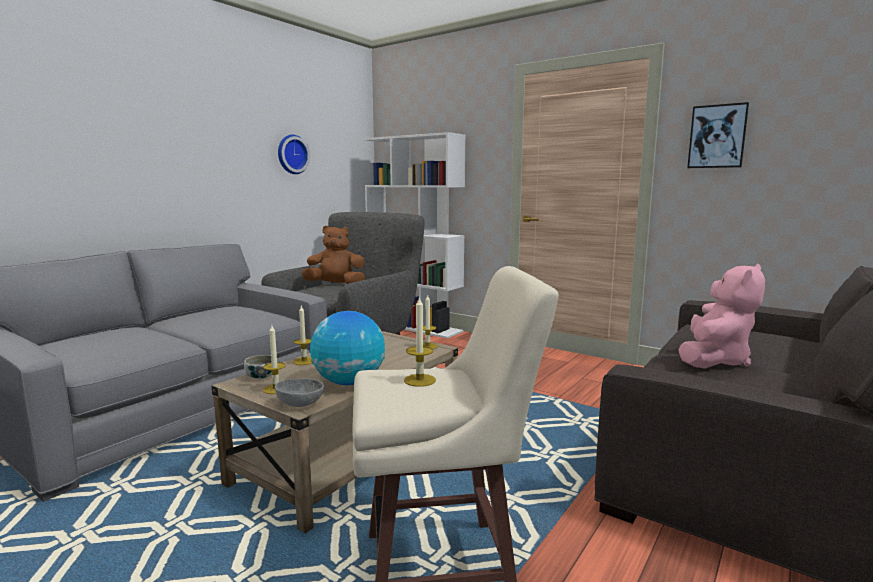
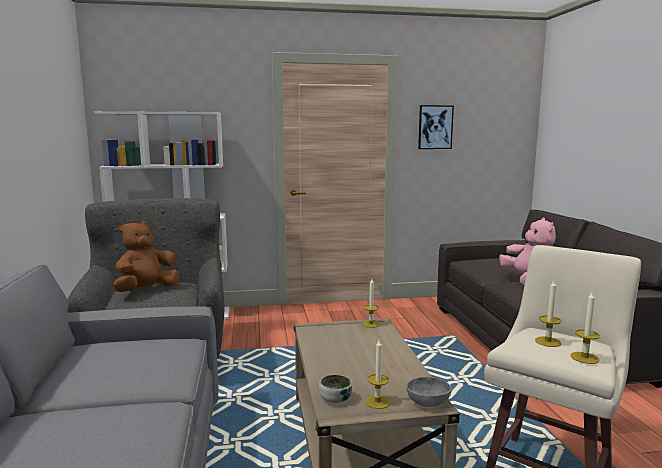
camera: 45 degrees left, 0 degrees up
wall clock [278,135,310,174] -> none
candle [293,306,312,365] -> candle moved to [571,292,600,364]
globe [310,311,385,385] -> none

